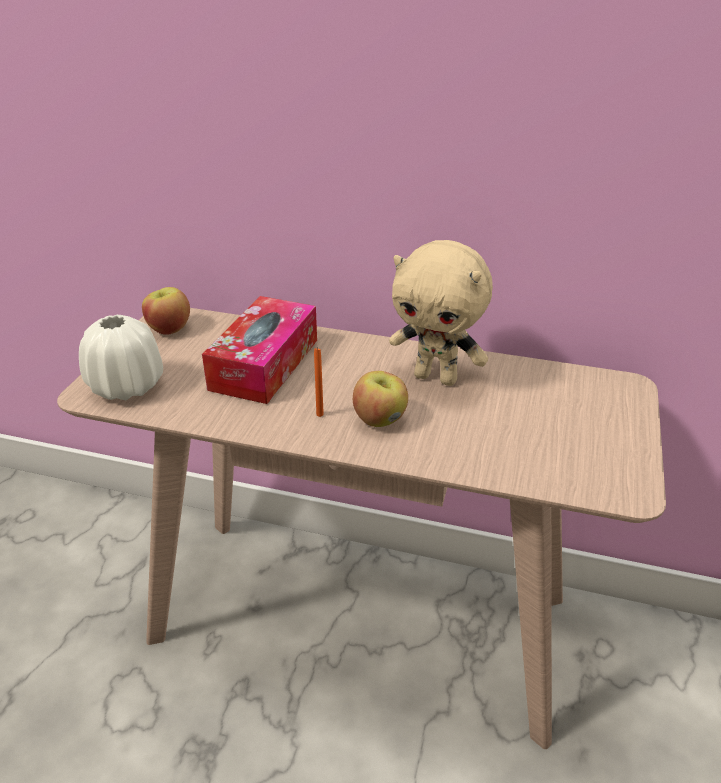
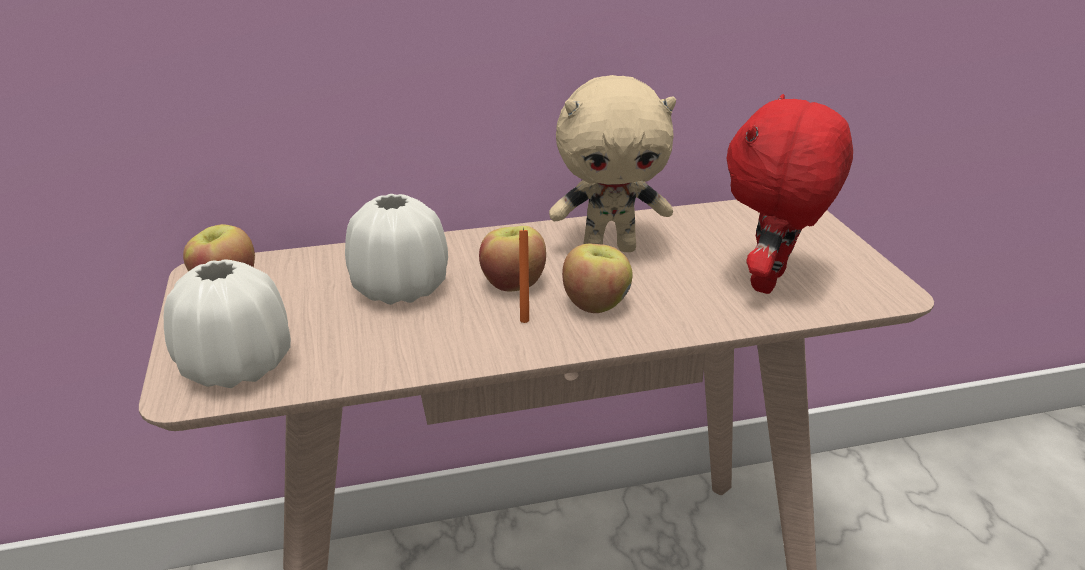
camera: 30 degrees left, 5 degrees down
tissue box [202,296,317,404] -> white vase [345,194,448,305]
none -> apple [479,226,546,291]
none -> red plush toy [726,94,853,294]

